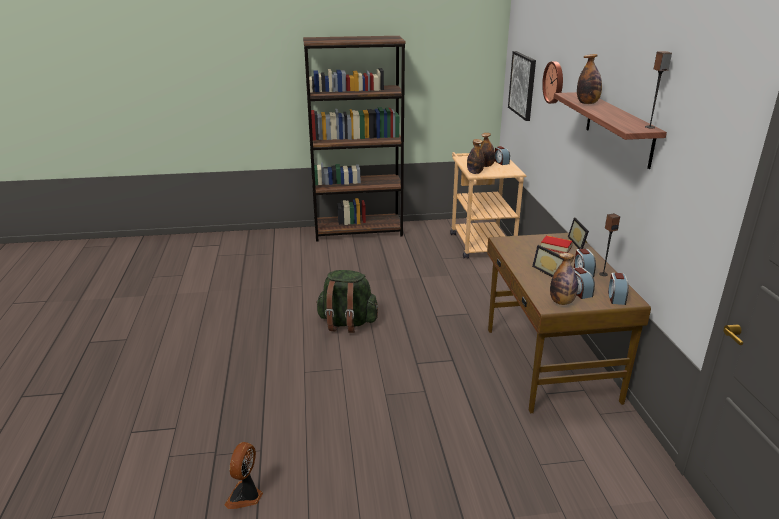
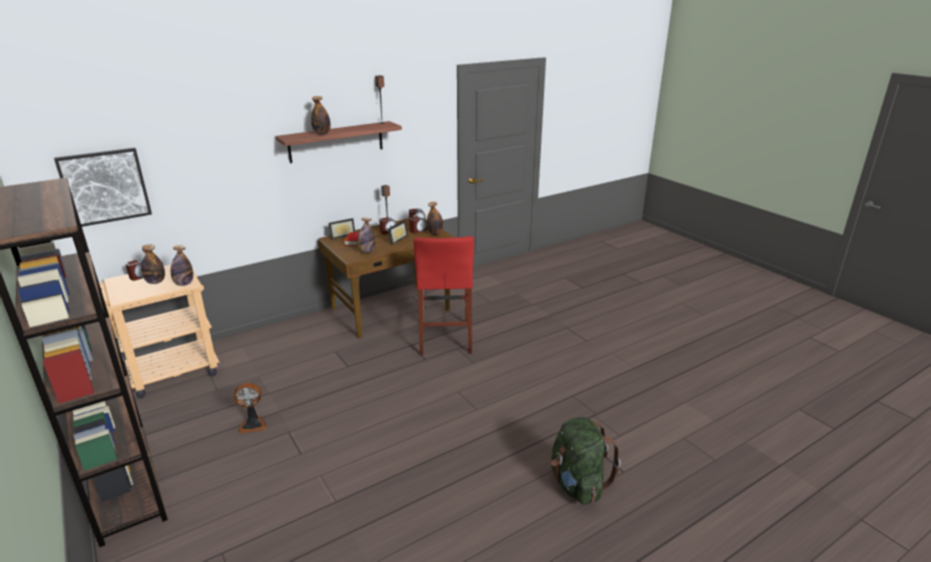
camera: 115 degrees left, 0 degrees up
fan [224,442,263,509] -> fan moved to [234,383,267,433]
green backpack [316,270,378,333] -> green backpack moved to [551,417,621,505]
wall clock [542,61,563,104] -> none
none -> bottle [357,218,375,253]
none -> red stool [413,236,474,355]

